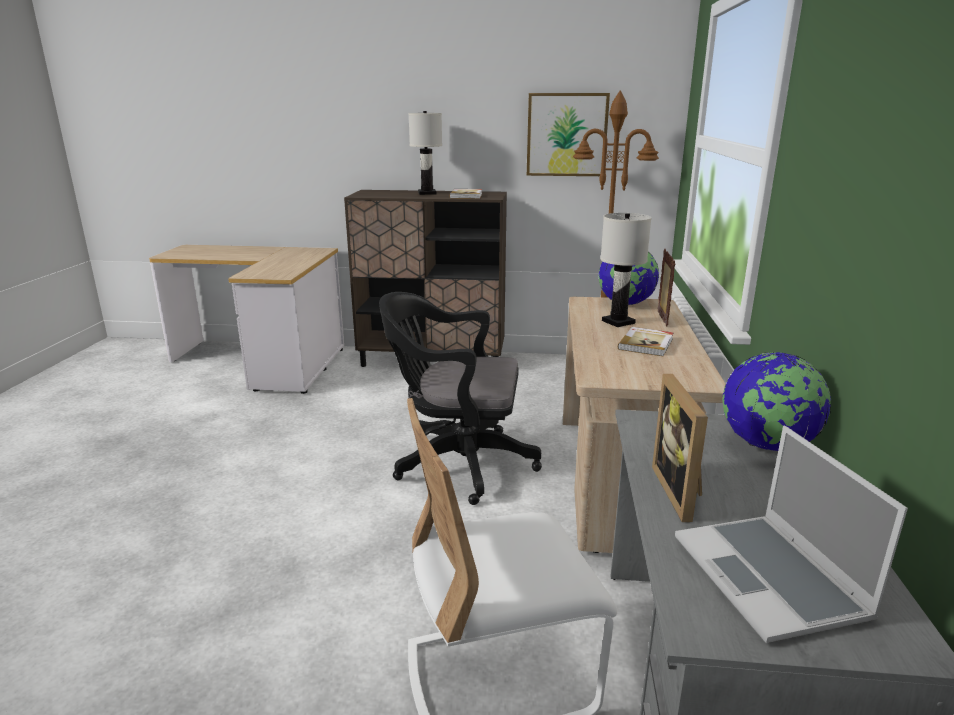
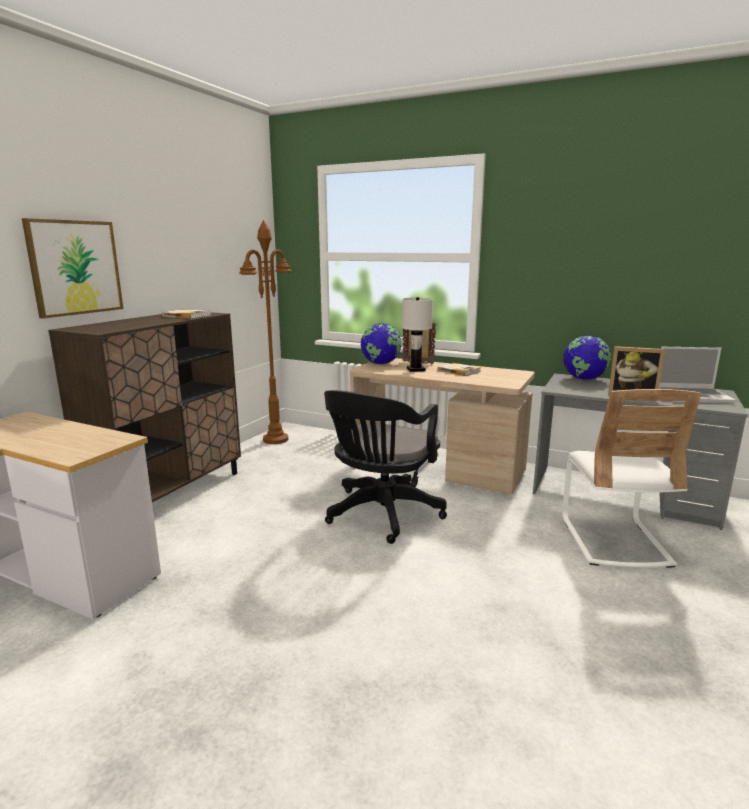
camera: 70 degrees left, 5 degrees down
white table lamp [408,111,442,195] -> none
picture [527,93,610,176] -> picture moved to [22,218,123,319]

